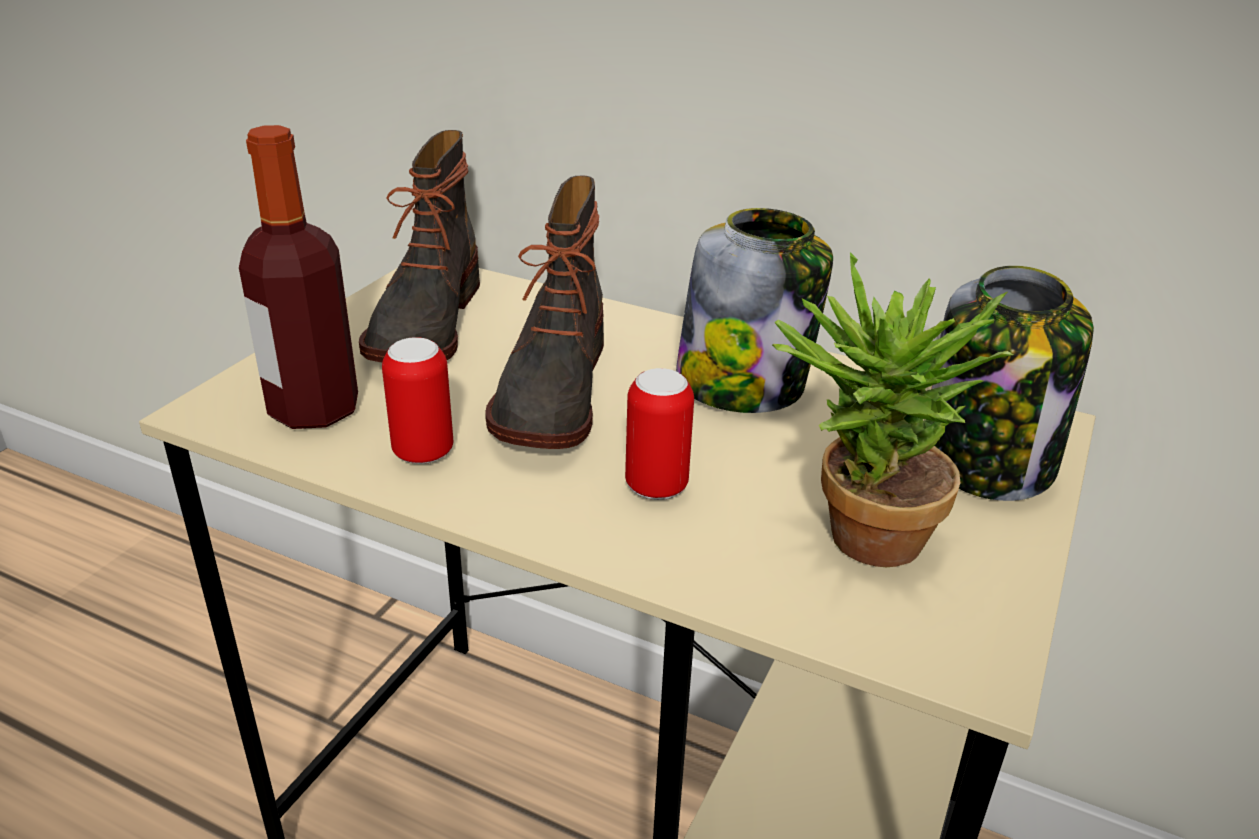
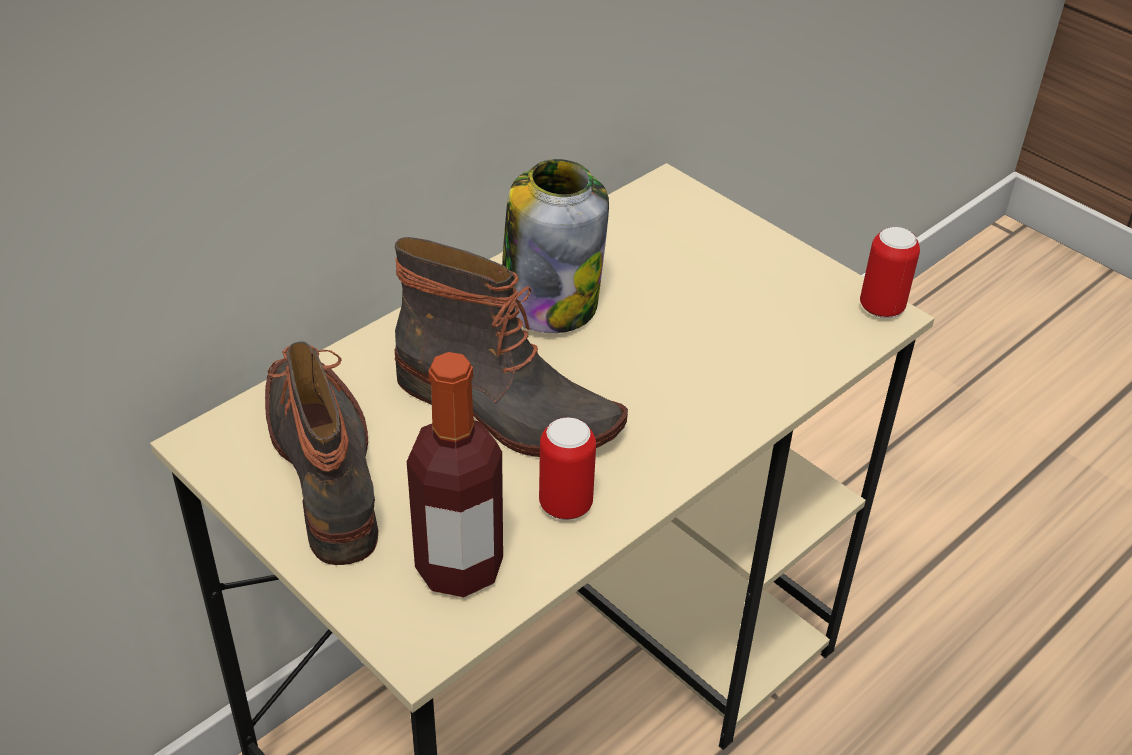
camera: 70 degrees left, 10 degrees up
boot [359,130,480,362] -> boot turned 135 degrees counterclockwise [265,341,379,565]
can [625,368,694,500] -> can moved to [860,227,920,318]
potted plant [772,252,1014,567] -> none
jar [931,266,1094,501] -> none

